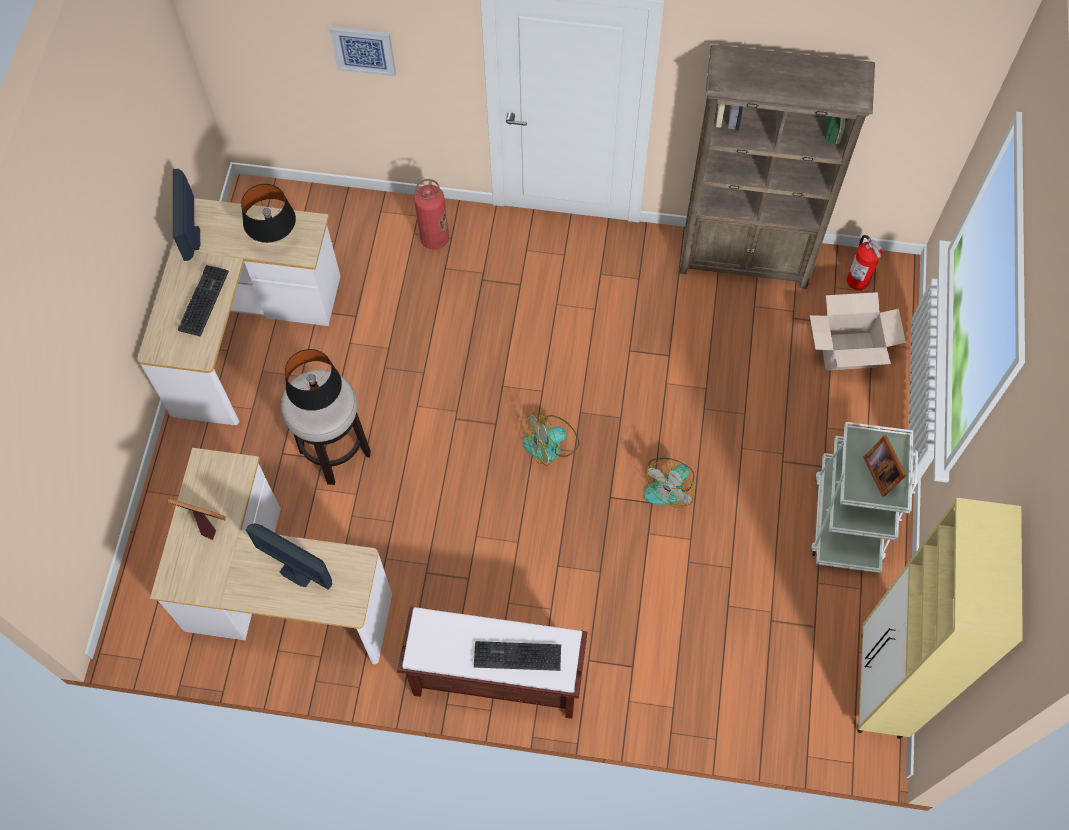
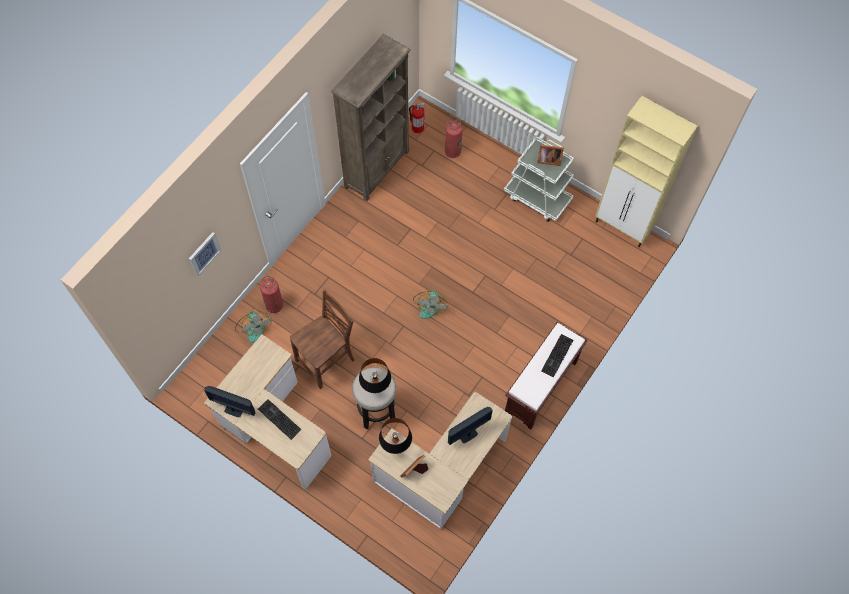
camera: 65 degrees left, 0 degrees up
black table lamp [241,184,296,243] -> black table lamp moved to [379,418,412,454]
fan [643,458,695,508] -> fan moved to [235,311,272,343]
cardboard box [810,292,906,371] -> fire extinguisher [445,118,463,158]
none -> brown chair [290,289,355,389]

